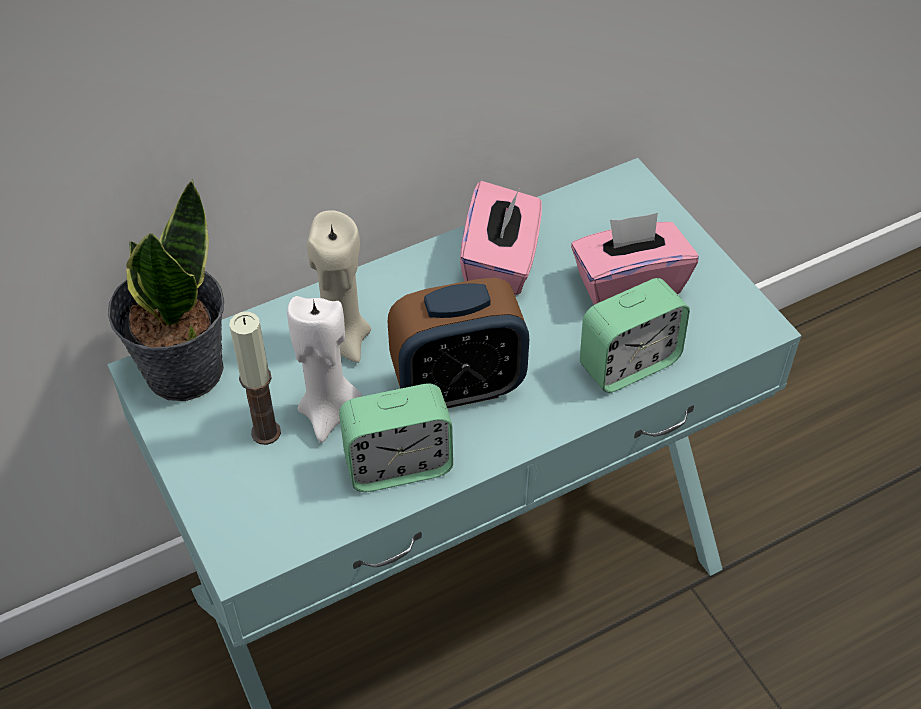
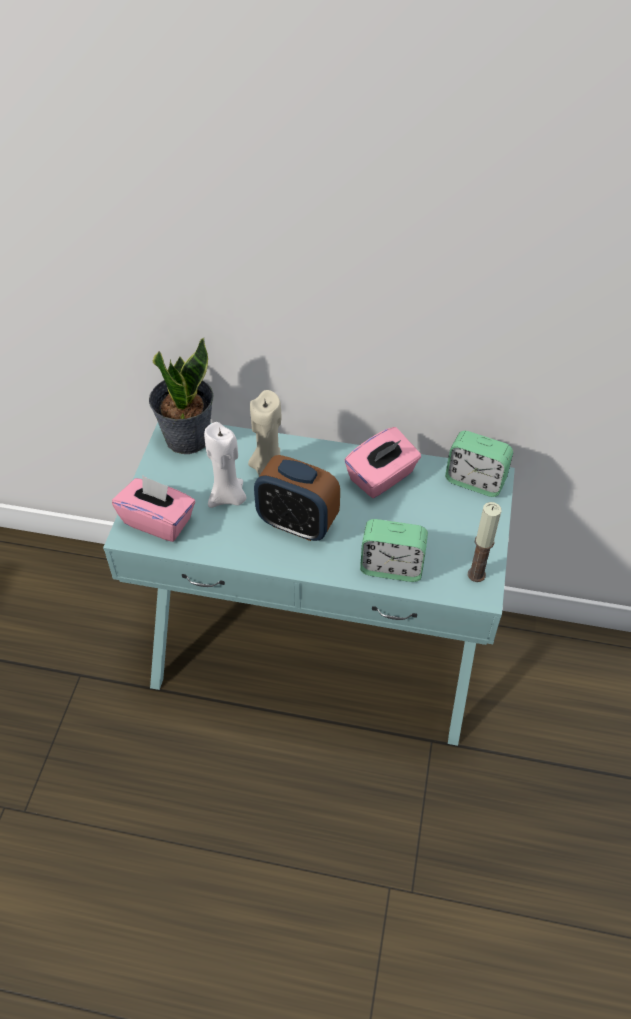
camera: 40 degrees right, 0 degrees up
candle [229,311,281,445] -> candle moved to [467,502,502,582]
alarm clock [339,383,453,492] -> alarm clock moved to [445,431,513,497]
pink tissue box [571,213,699,305] -> pink tissue box moved to [112,475,195,542]

